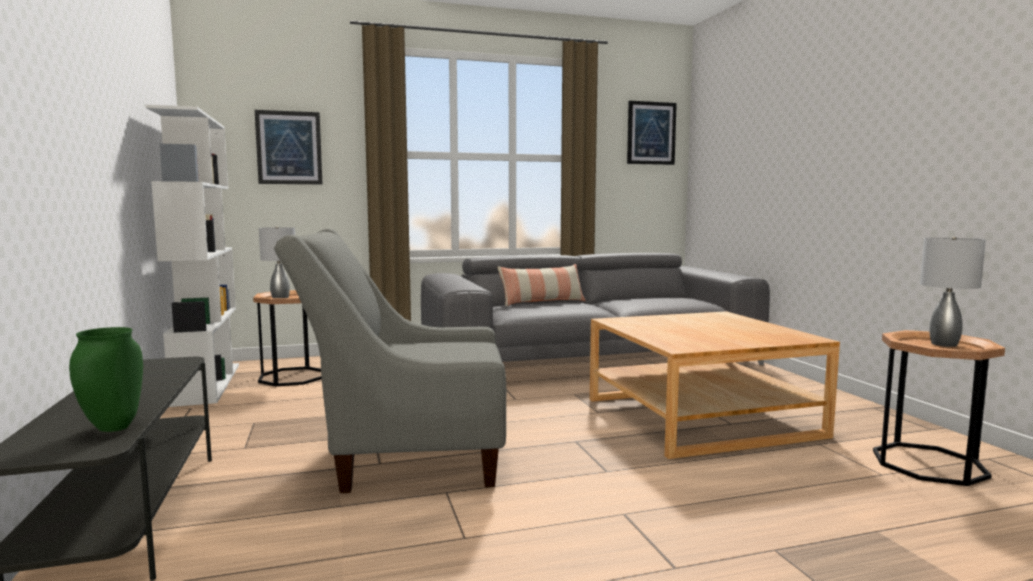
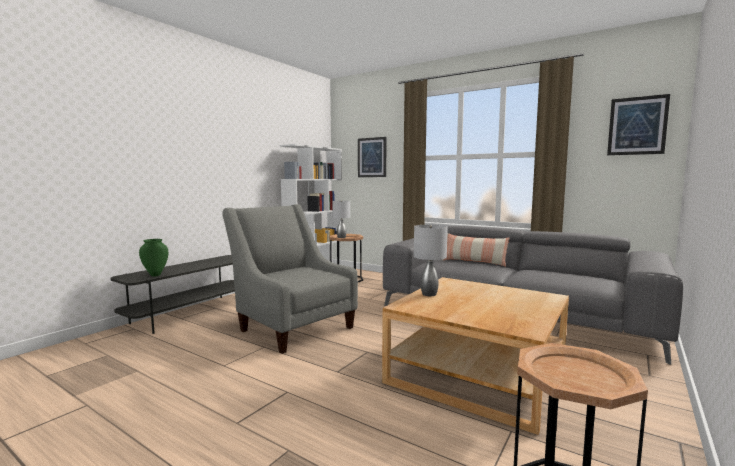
camera: 50 degrees right, 0 degrees up
grey table lamp [920,237,986,347] -> grey table lamp moved to [414,225,448,296]

